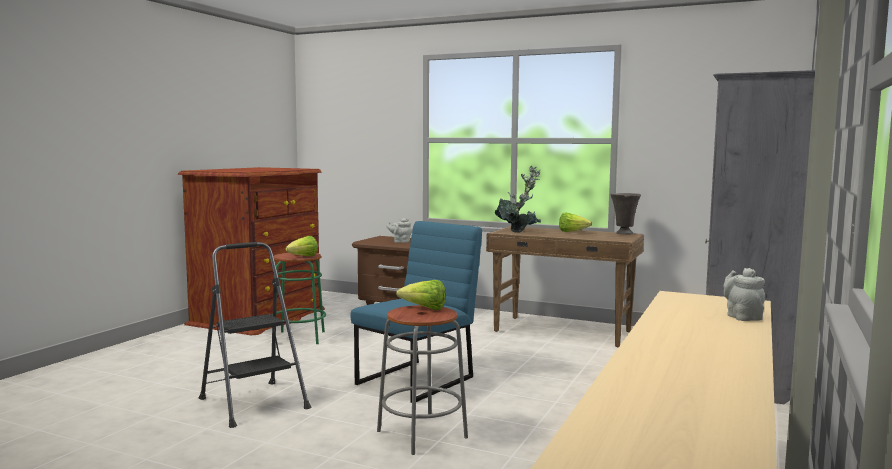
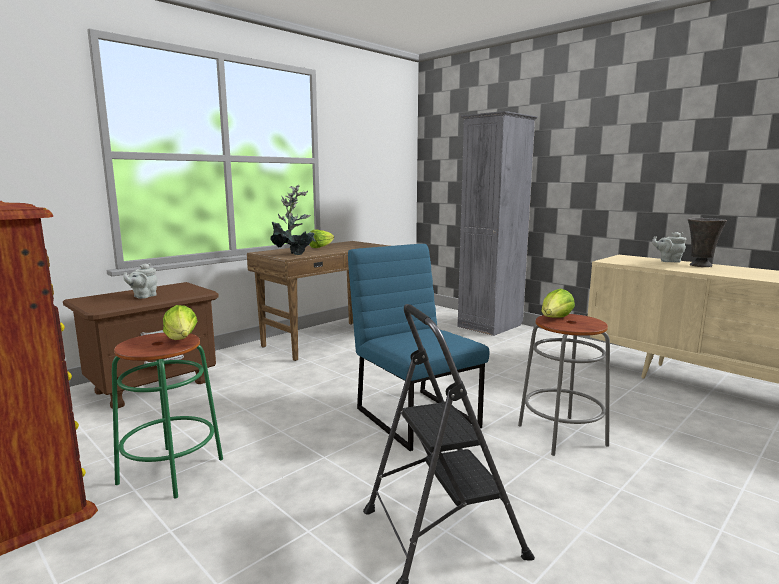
camera: 70 degrees left, 5 degrees up
grey vase [610,193,641,234] -> grey vase moved to [688,218,727,267]

